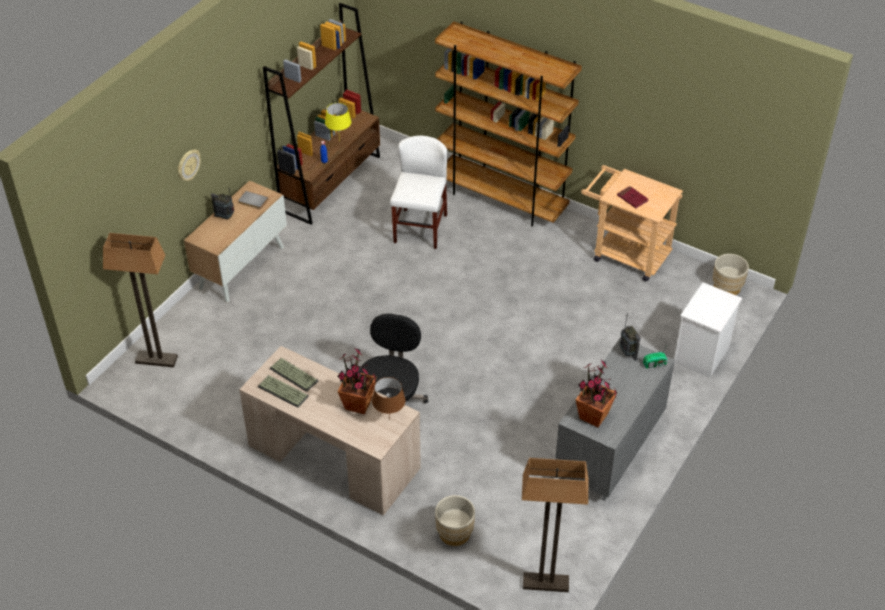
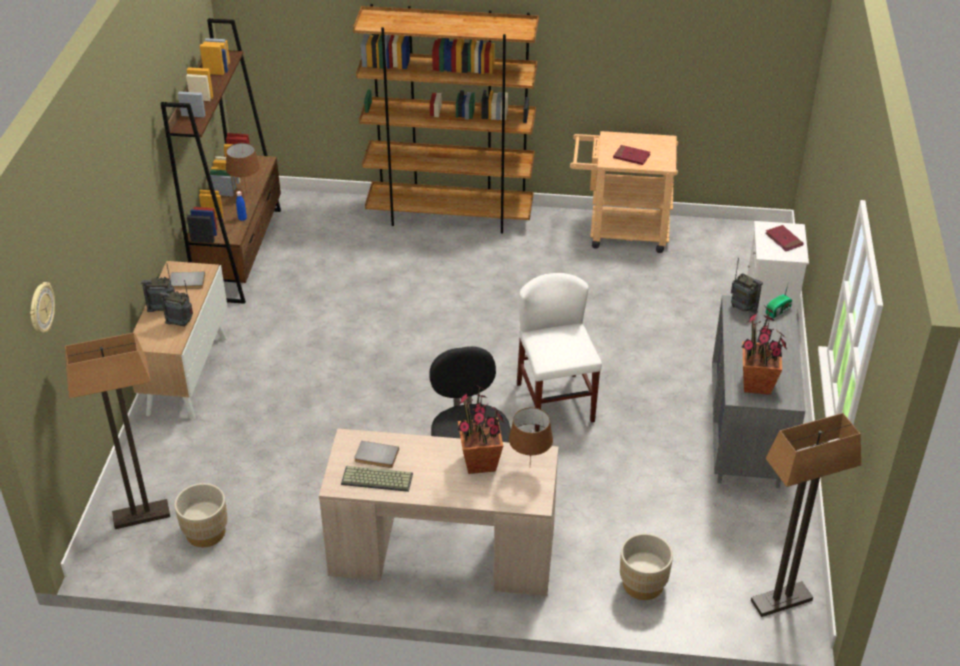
camera: 25 degrees left, 5 degrees down
wall clock [178,149,201,181] -> wall clock moved to [30,282,55,333]
keyboard [270,358,318,392] -> grey book [354,441,399,468]
yellow table lamp [325,103,351,141] -> brown table lamp [226,143,260,189]
white chair [390,135,447,249] -> white chair moved to [517,273,602,432]
beige planter [713,254,749,295] -> beige planter moved to [174,483,228,547]
none -> radio [160,280,193,327]
none -> red book [765,225,804,251]

